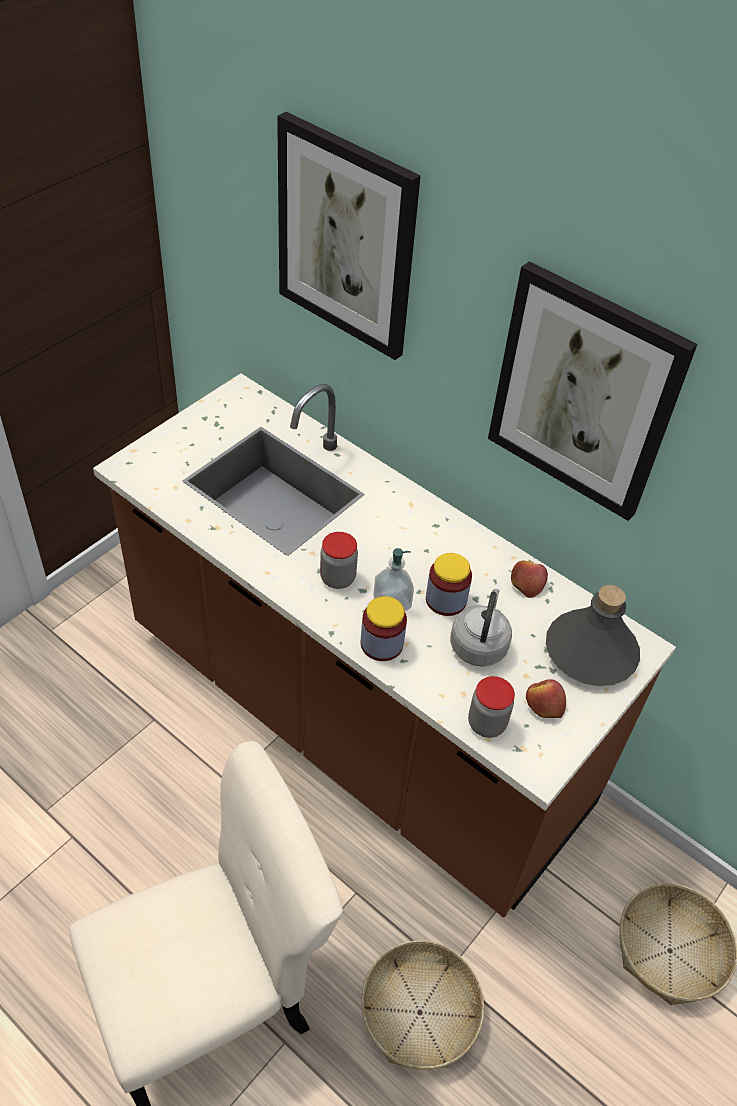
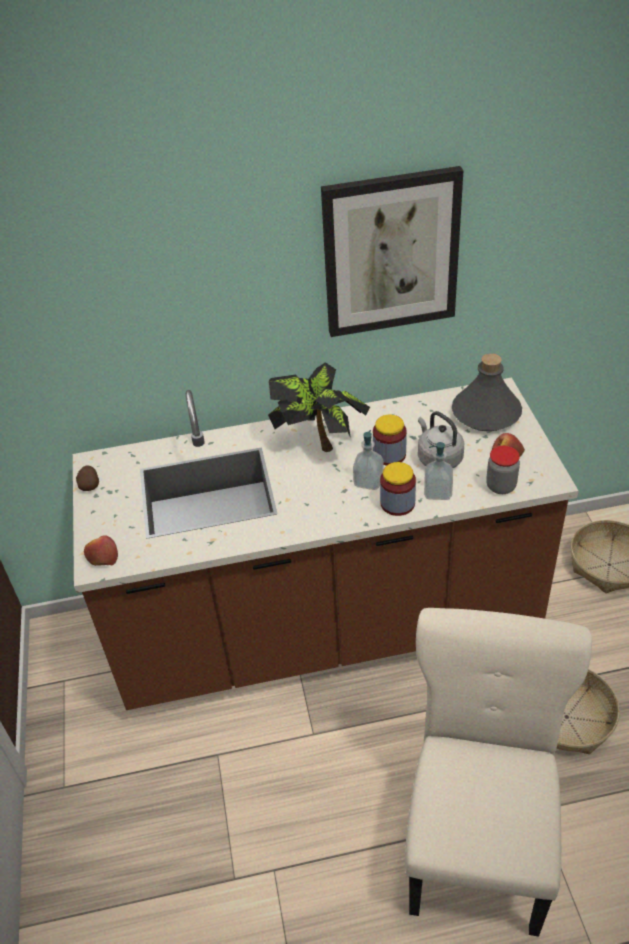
camera: 45 degrees left, 5 degrees down
picture [277,112,421,360] -> none
jar [320,532,358,589] -> none
apple [511,560,548,598] -> apple moved to [84,535,118,566]
none -> potato [76,466,99,491]
none -> potted plant [268,362,370,452]
none -> soap dispenser [424,442,453,500]

